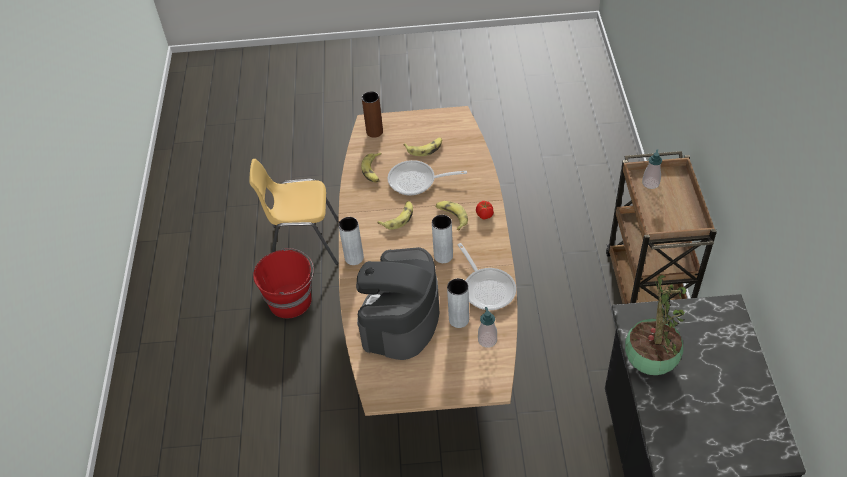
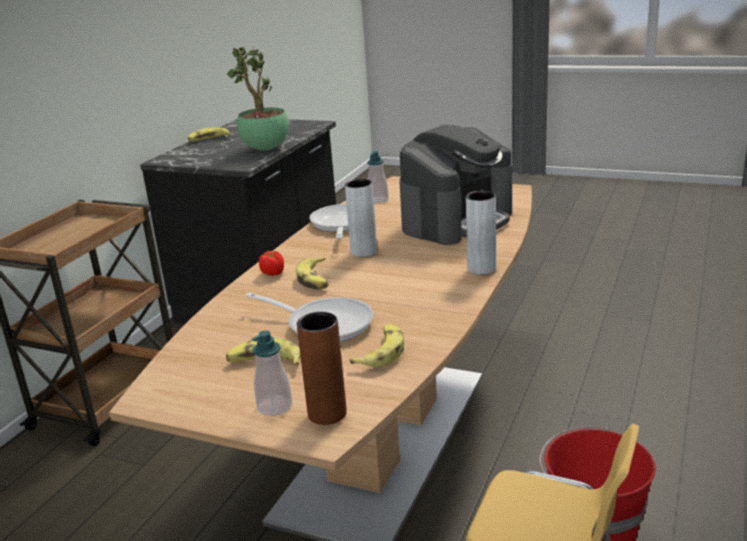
camera: 155 degrees left, 25 degrees down
banana [378,201,413,229] -> banana moved to [188,127,231,142]
grey vase [447,278,469,328] -> none
soap dispenser [642,149,662,189] -> soap dispenser moved to [252,331,292,416]

